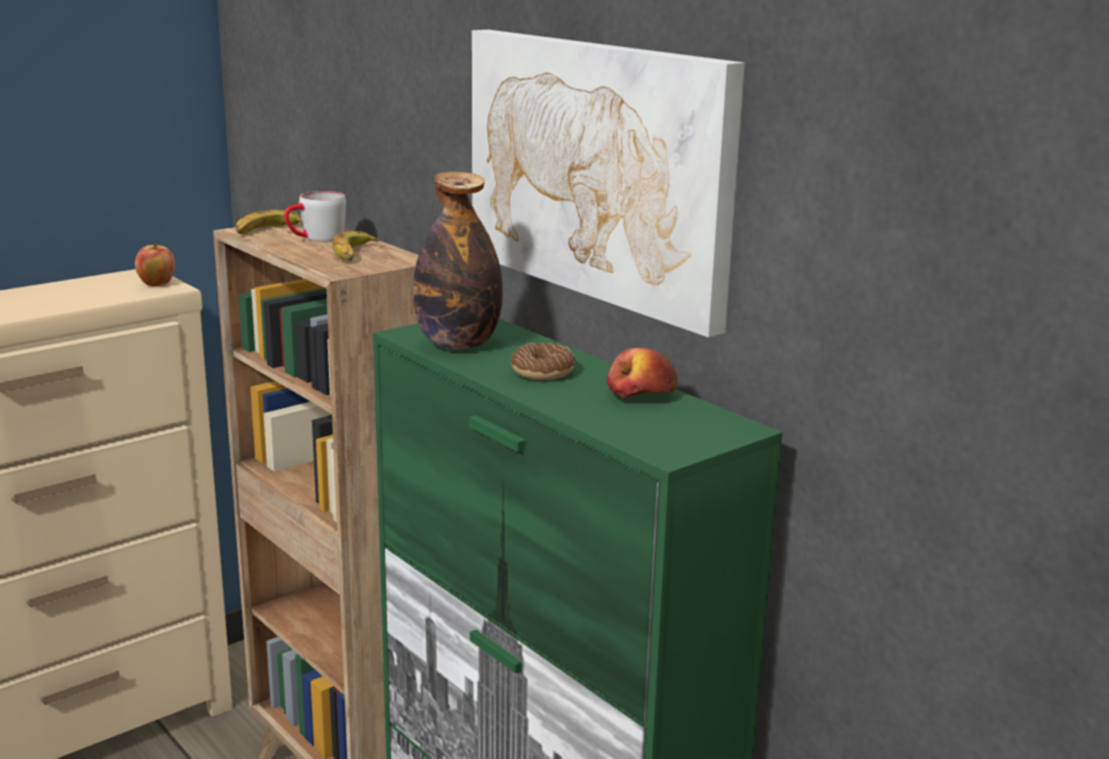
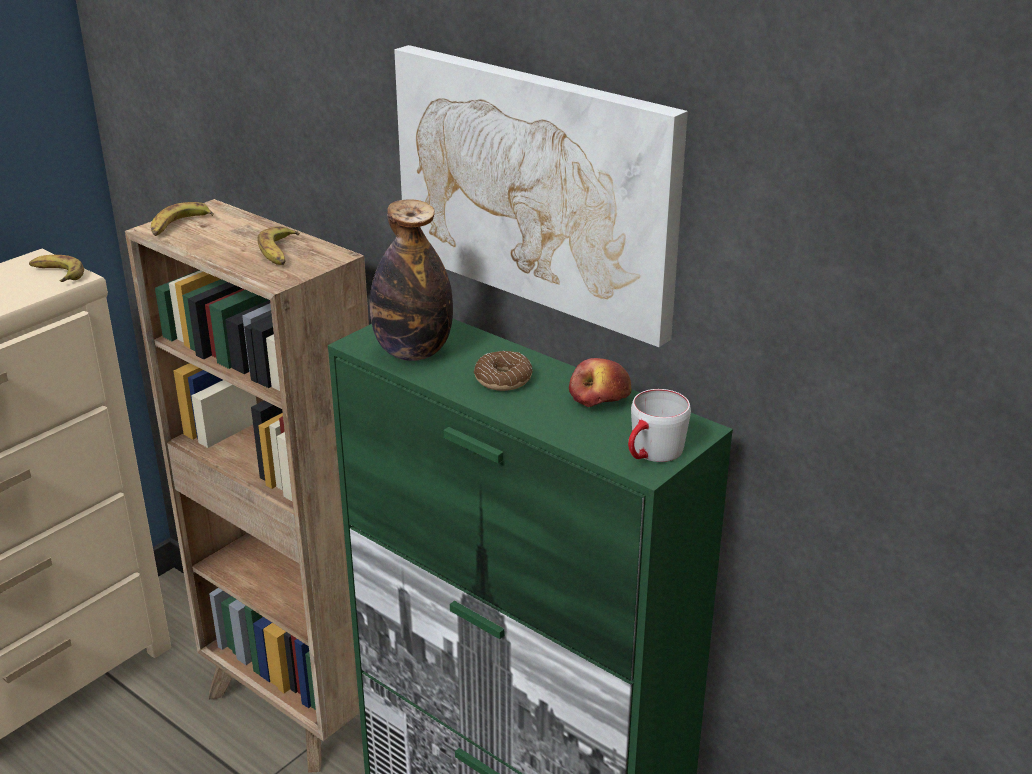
camera: 10 degrees left, 10 degrees up
apple [135,243,175,286] -> banana [29,255,84,282]
grey mug [284,191,346,241] -> grey mug moved to [628,389,691,462]

